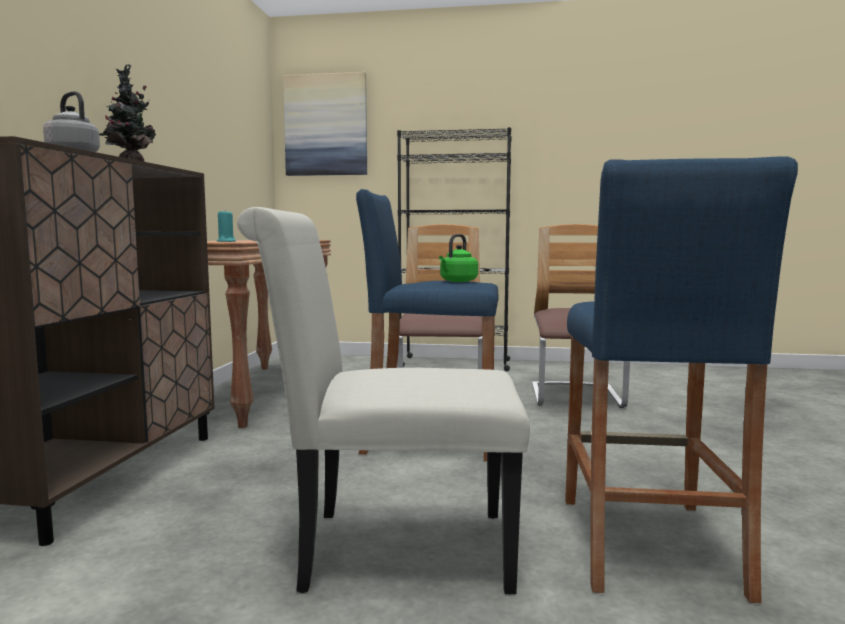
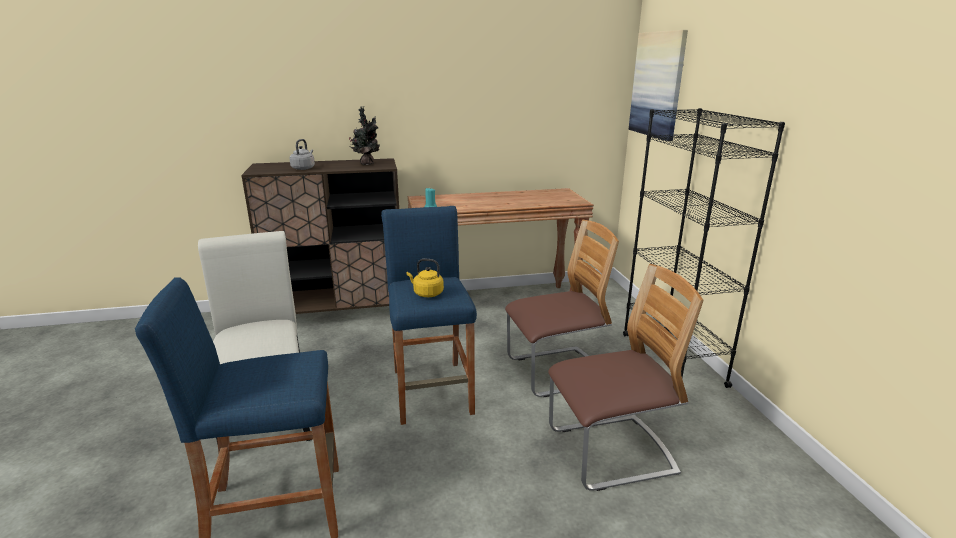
camera: 70 degrees right, 15 degrees up
green kettle [439,234,478,282] -> yellow kettle [407,259,444,297]

